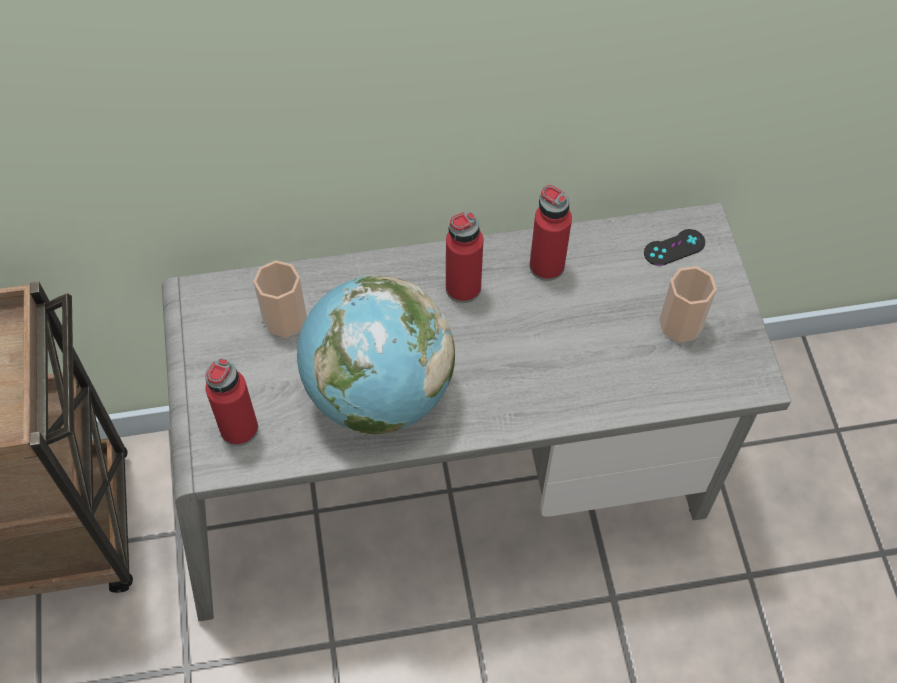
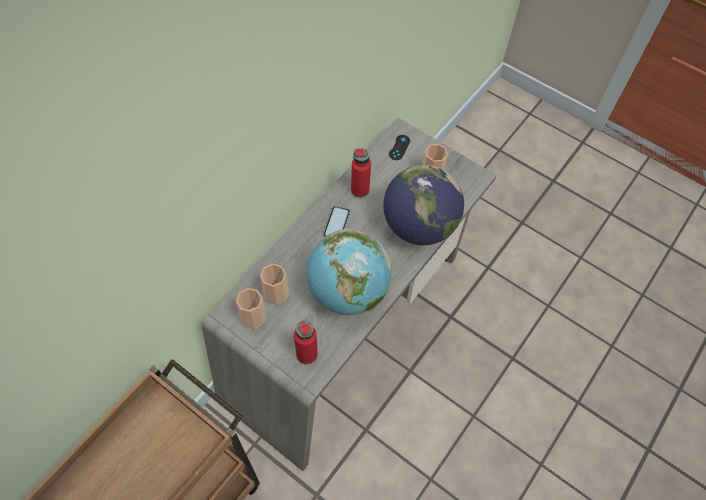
camera: 45 degrees left, 0 degrees up
red bottle [446,212,483,303] -> phone [323,206,351,238]
none -> cup [236,288,266,329]
none -> globe [383,164,464,245]

